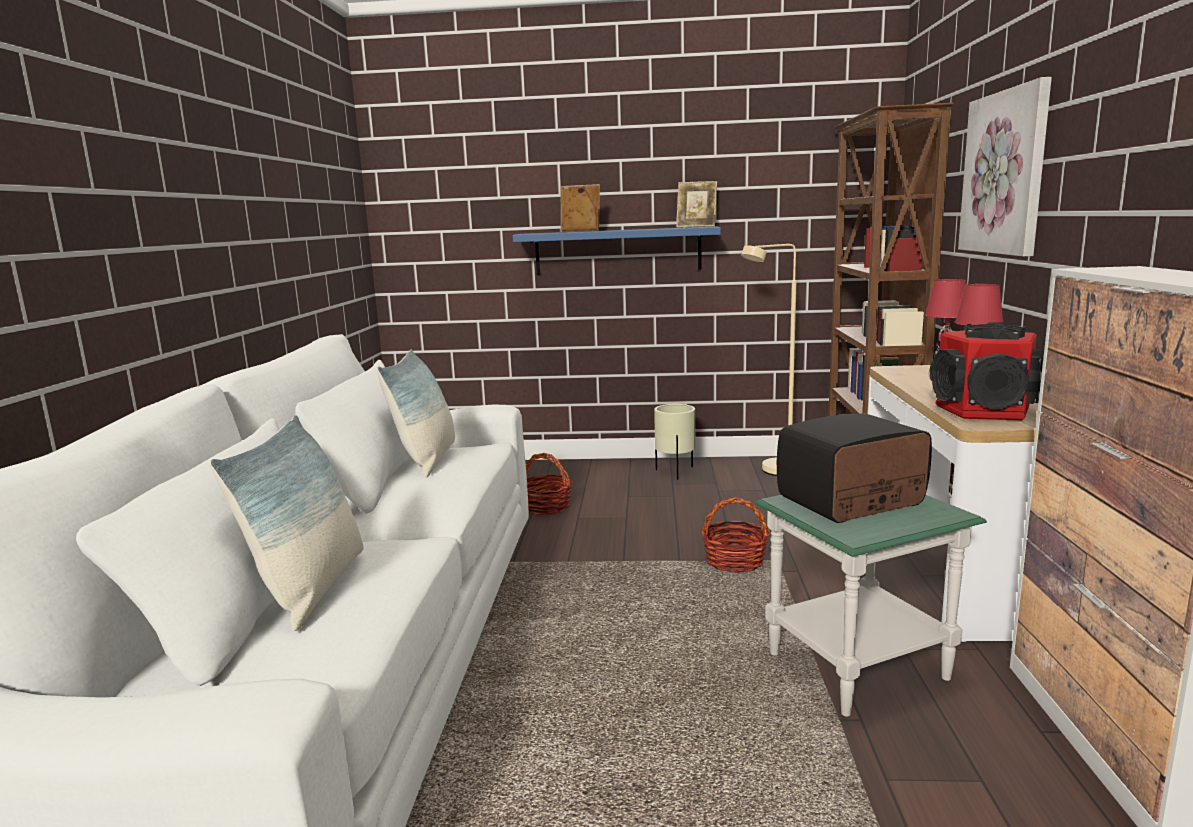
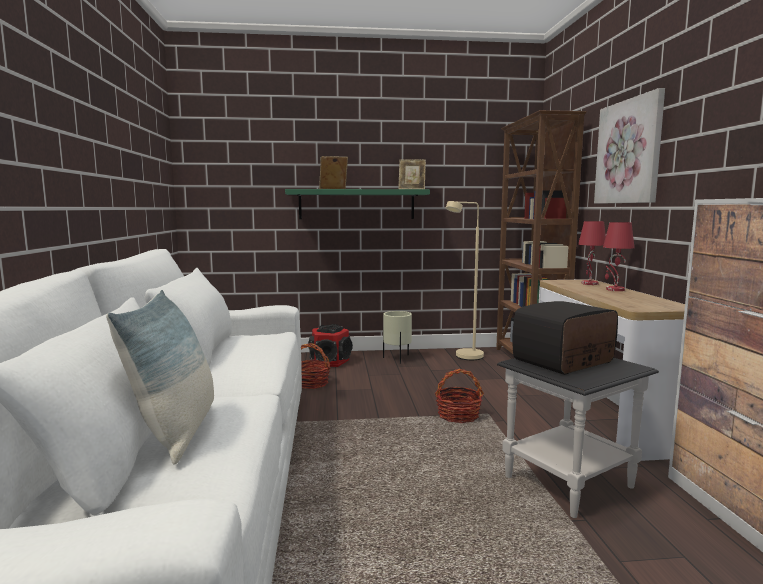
camera: 10 degrees left, 5 degrees down
pillow [377,349,455,477] -> none
blue shelf [513,226,721,275] -> green shelf [285,189,430,219]
green side table [755,495,987,717] -> black side table [497,358,659,518]
speaker [930,322,1044,420] -> speaker moved to [308,324,353,367]

